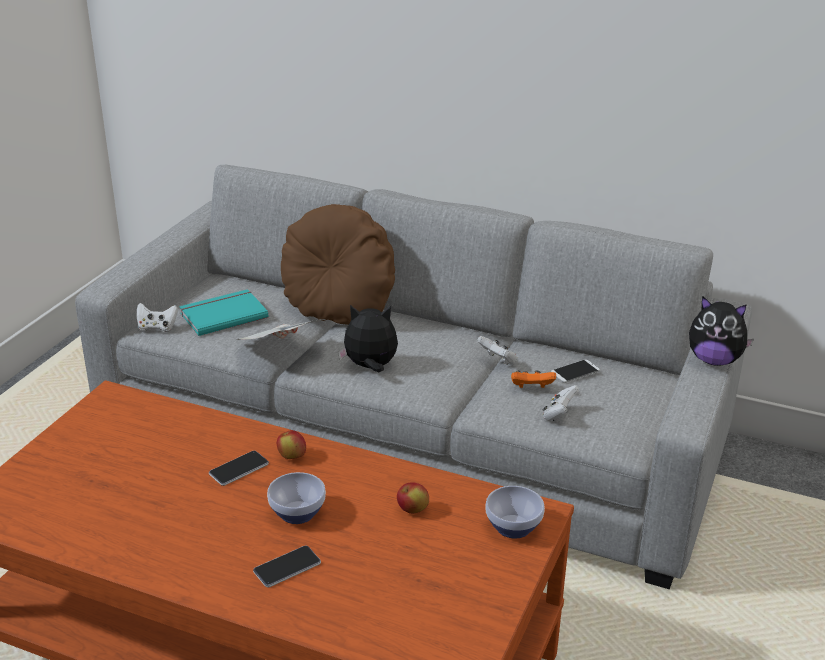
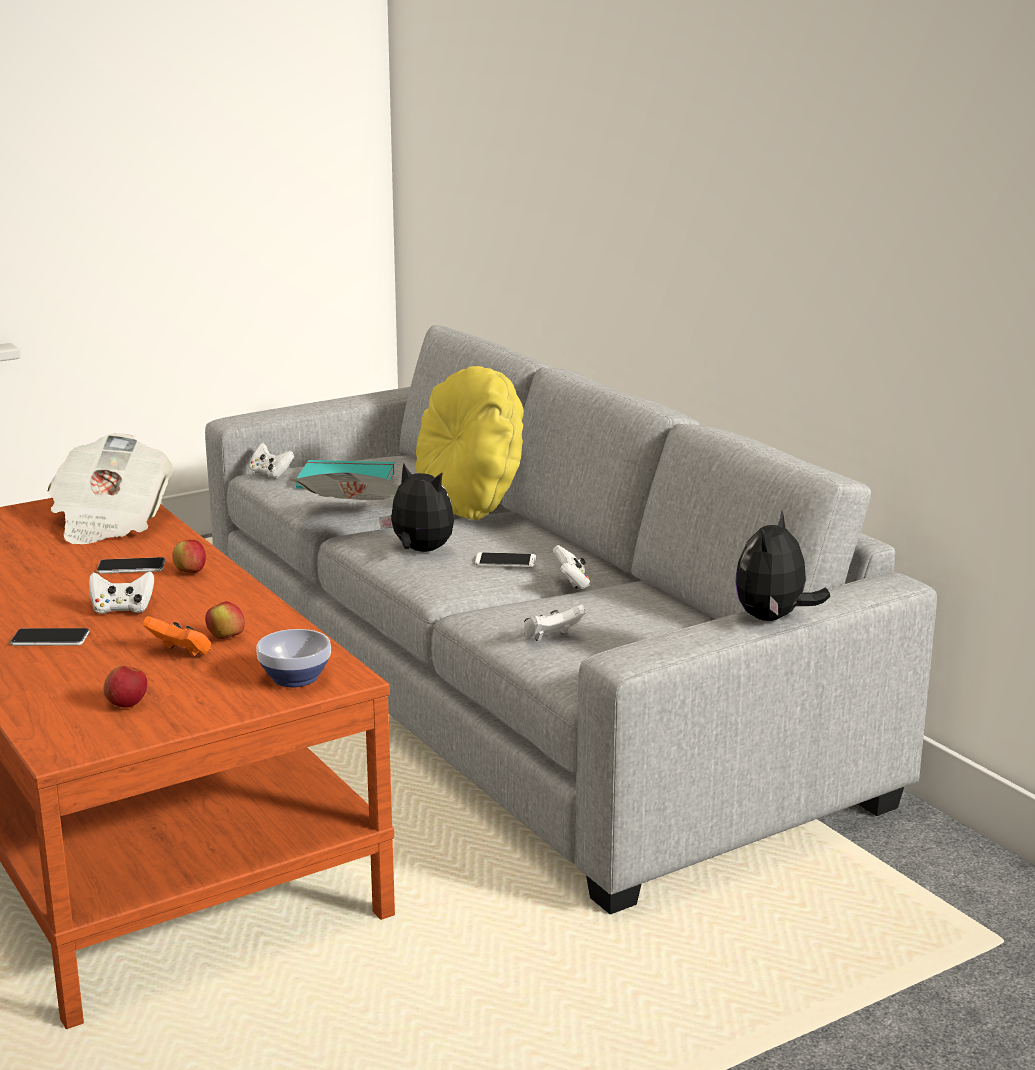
camera: 35 degrees right, 10 degrees down
bowl [267,472,326,524] -> white game controller [89,571,154,614]
brown pillow [281,204,395,325] -> yellow pillow [416,366,524,520]
orange game controller [511,370,556,388] -> orange game controller moved to [143,616,211,656]
phone [551,359,600,383] -> phone moved to [475,552,536,567]
plush toy [689,296,754,366] -> plush toy turned 60 degrees clockwise [735,510,830,621]
none -> newspaper [48,433,173,544]
none -> apple [103,665,147,708]

